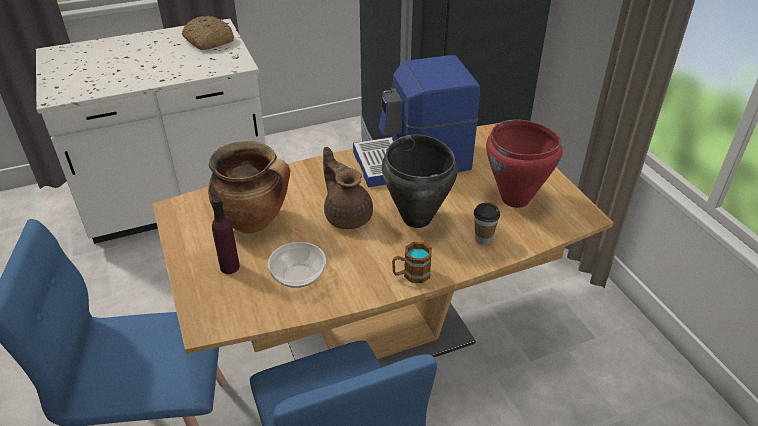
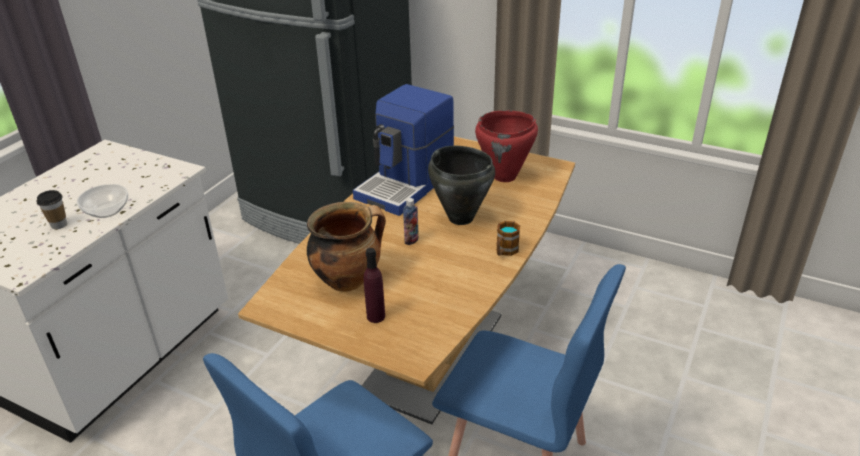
camera: 40 degrees left, 5 degrees down
bread [182,16,234,50] -> none
bowl [268,242,326,288] -> bowl moved to [77,184,128,218]
brown teapot [323,147,373,229] -> bottle [403,198,419,245]
cup [474,203,500,245] -> cup moved to [36,190,67,229]

